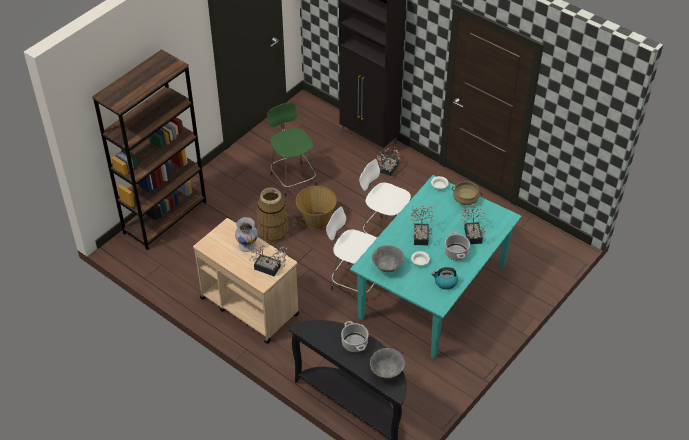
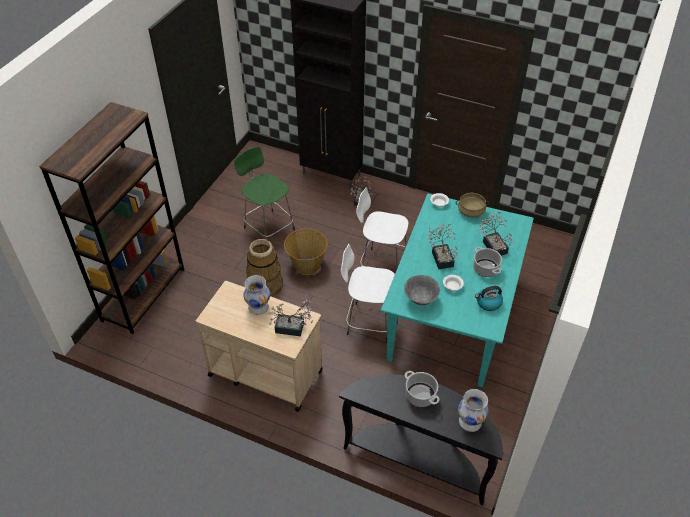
camera: 15 degrees left, 0 degrees up
grey bowl [370,348,405,379] -> white vase [458,389,489,432]

